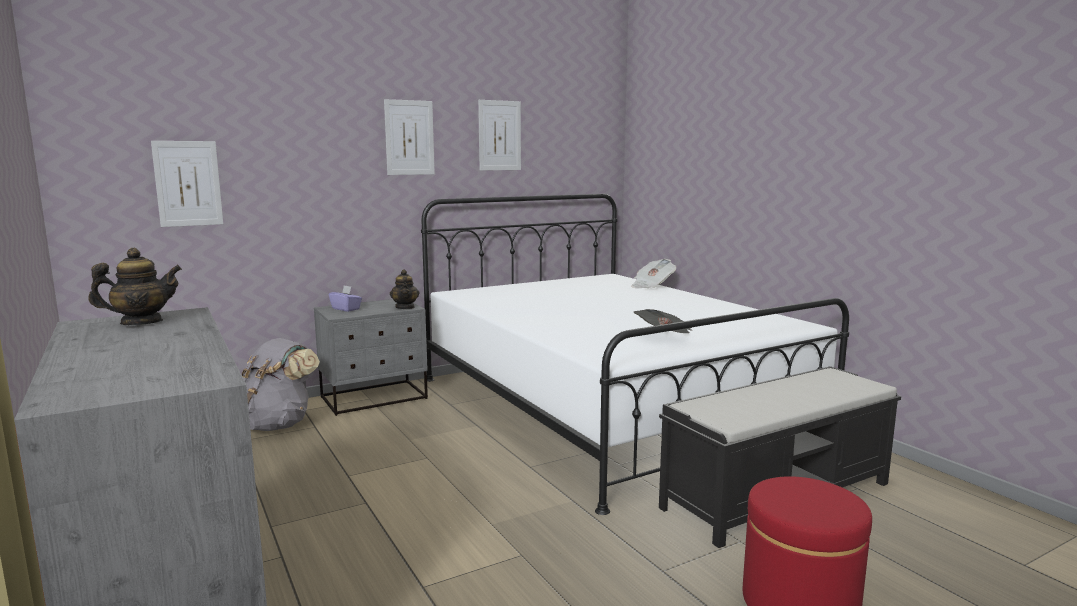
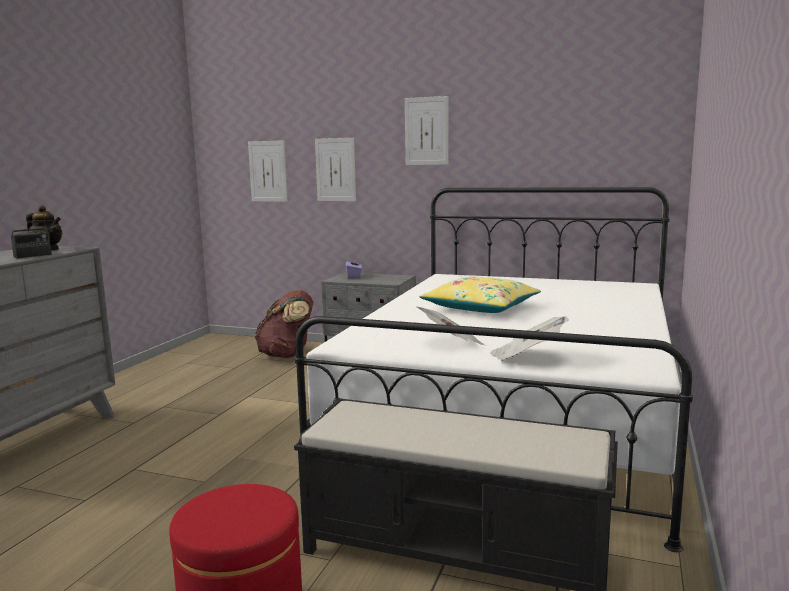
camera: 50 degrees right, 0 degrees up
grey backpack [242,338,320,431] -> brown backpack [254,290,313,358]
teapot [390,269,419,309] -> none
picture [478,100,521,171] -> picture moved to [315,138,356,201]
newspaper [631,259,676,288] -> newspaper moved to [491,316,569,361]
none -> radio [11,211,52,259]
none -> yellow pillow [419,277,541,313]

